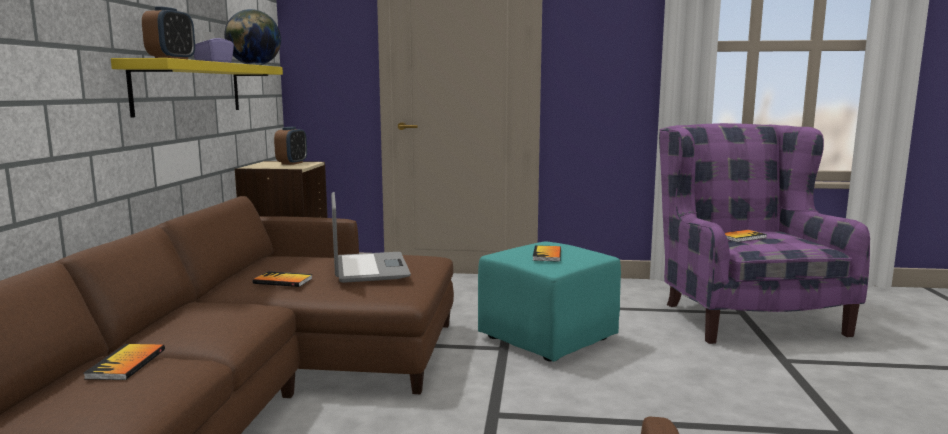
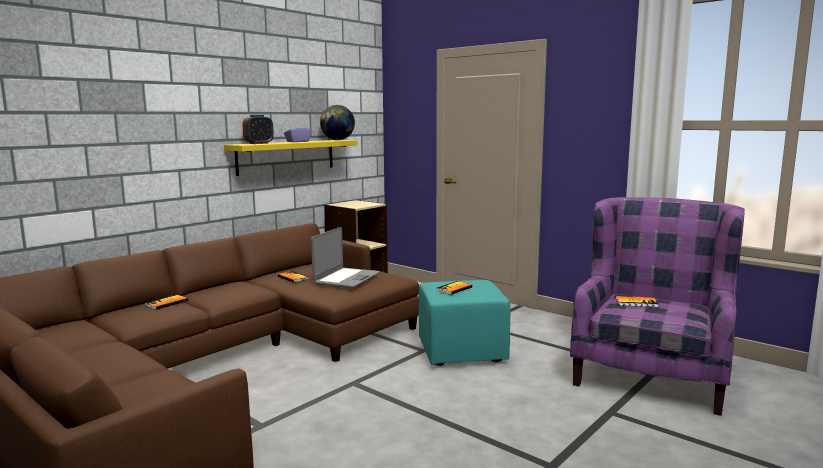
camera: 35 degrees right, 0 degrees up
alarm clock [274,127,307,165] -> none

